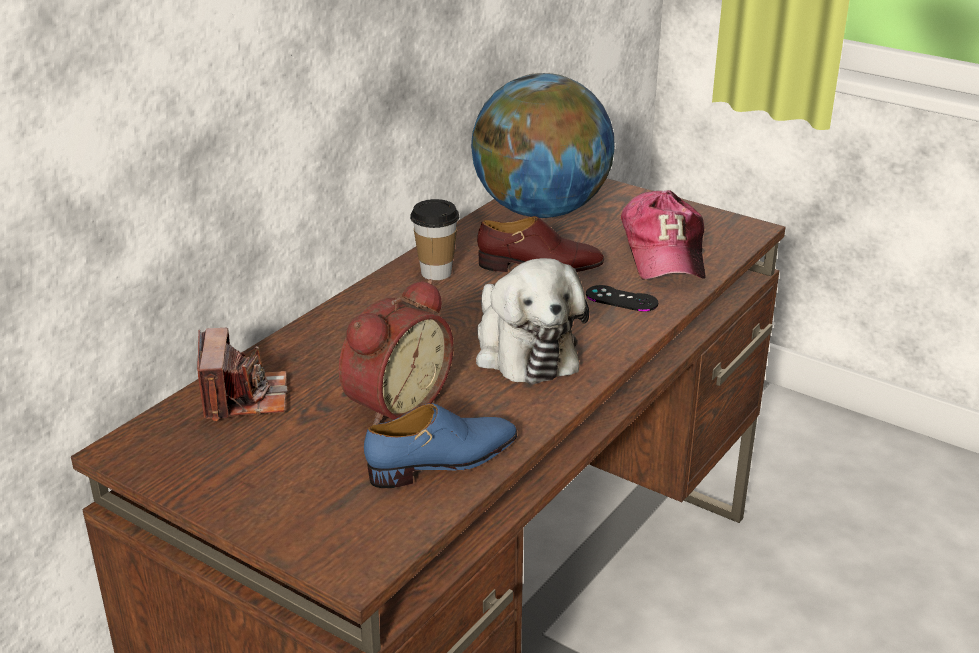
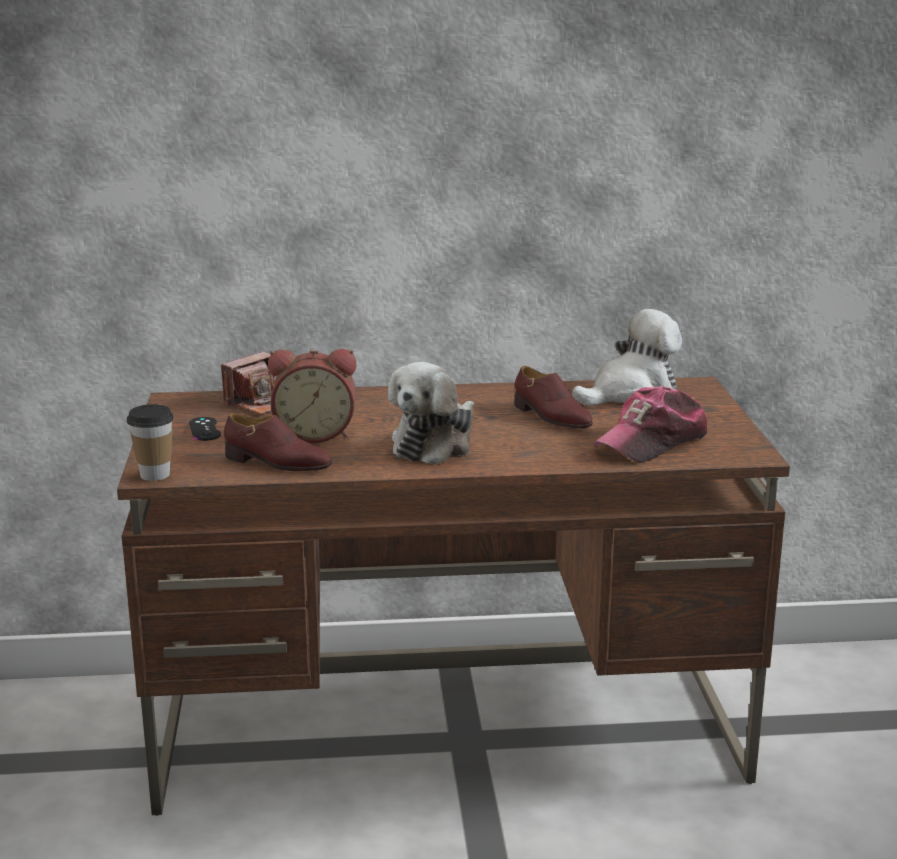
camera: 50 degrees right, 10 degrees down
blue shoe [364,403,518,488] -> brown shoe [224,413,332,471]
cup [410,199,459,280] -> cup moved to [127,404,174,481]
globe [471,73,615,218] -> plush toy [572,309,682,405]
black game controller [586,285,658,312] -> black game controller moved to [189,417,221,441]

